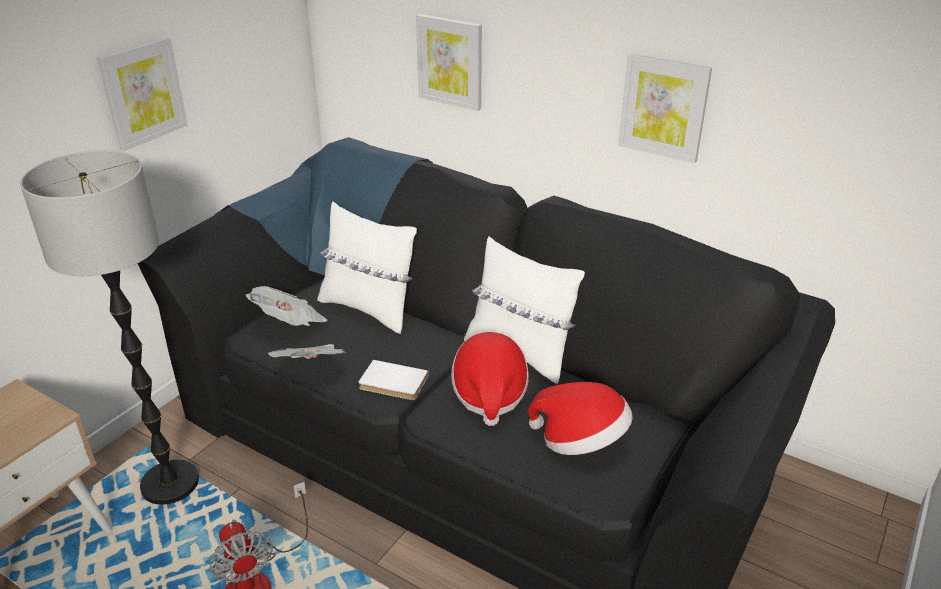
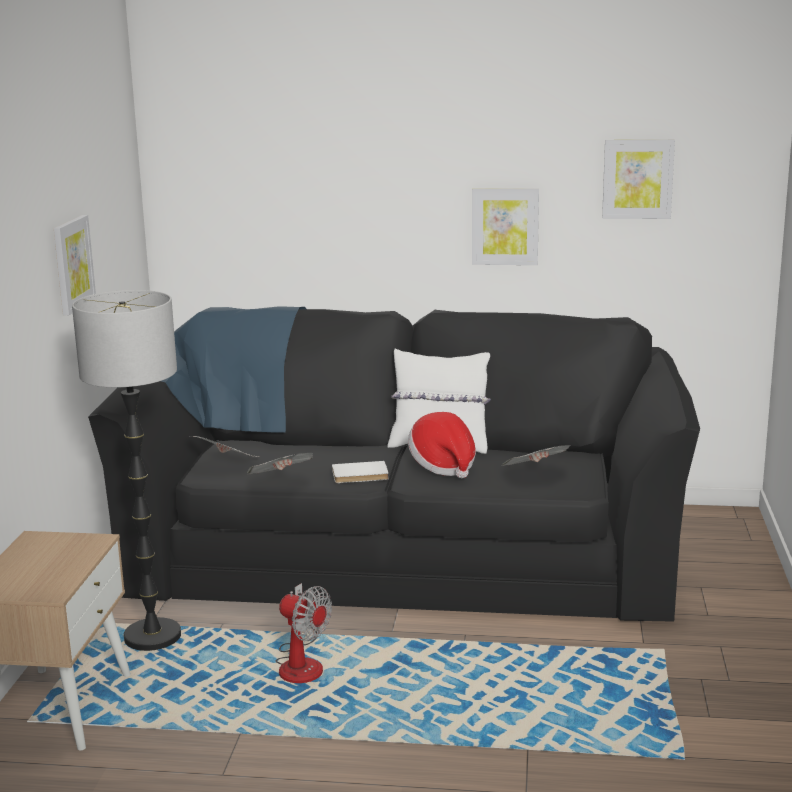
camera: 25 degrees left, 15 degrees down
white pillow [317,202,417,334] -> none
picture [416,14,482,111] -> picture moved to [602,140,675,219]
hat [528,382,633,455] -> newspaper [501,445,570,466]

